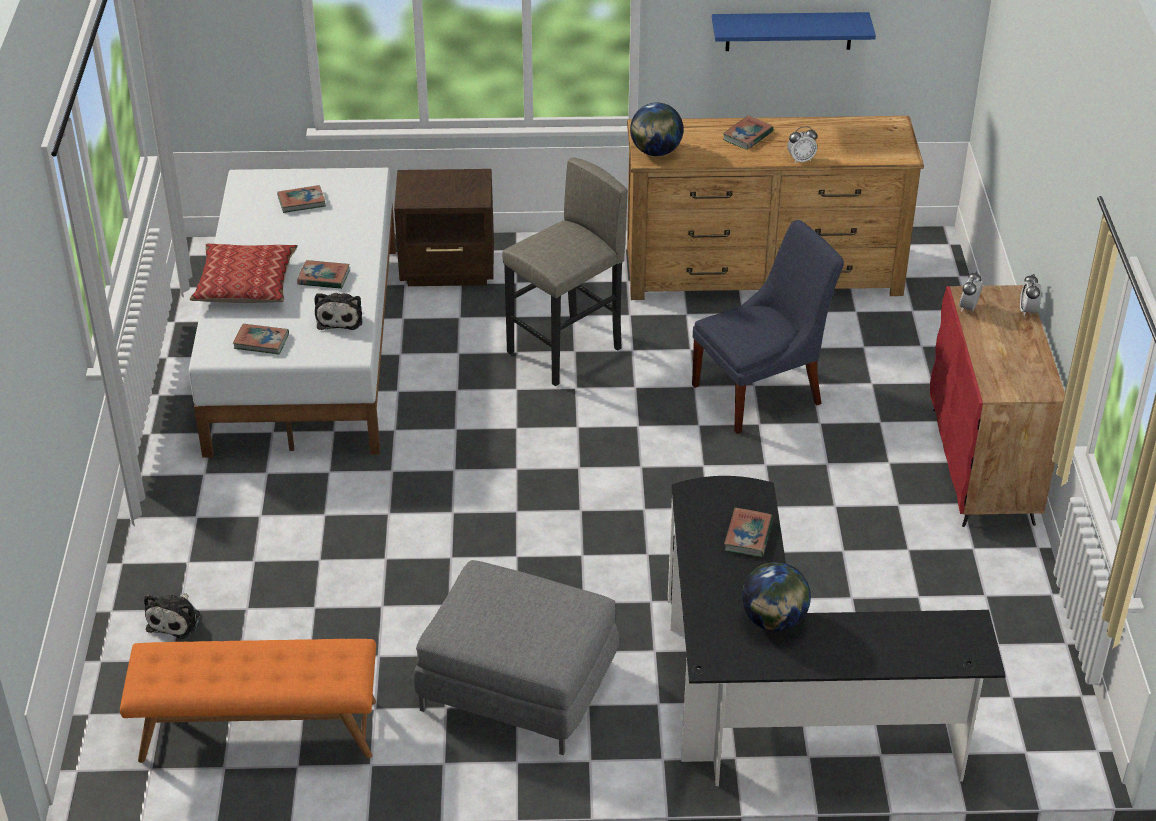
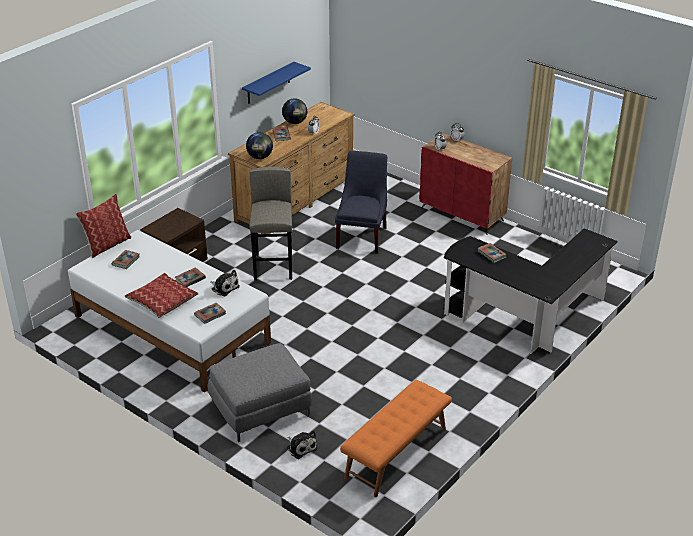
camera: 50 degrees left, 5 degrees down
grey ottoman [414,560,619,755] -> grey ottoman moved to [208,343,312,442]
globe [741,562,811,631] -> globe moved to [282,98,307,124]
none -> pillow [75,194,131,258]

